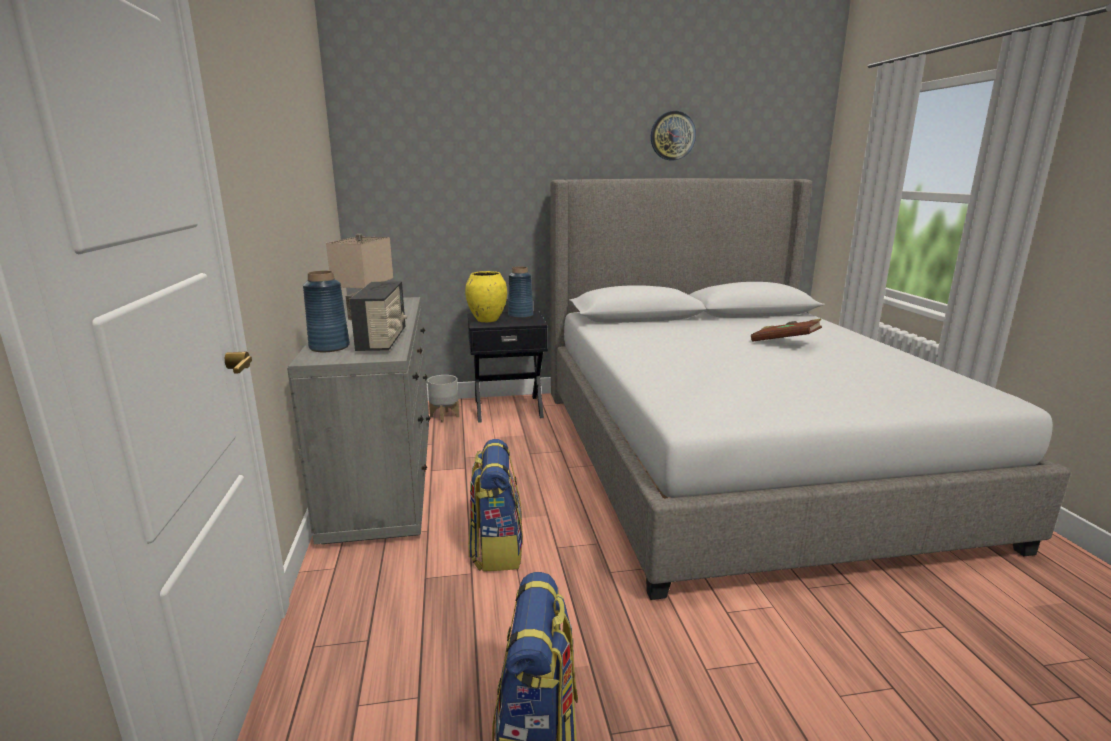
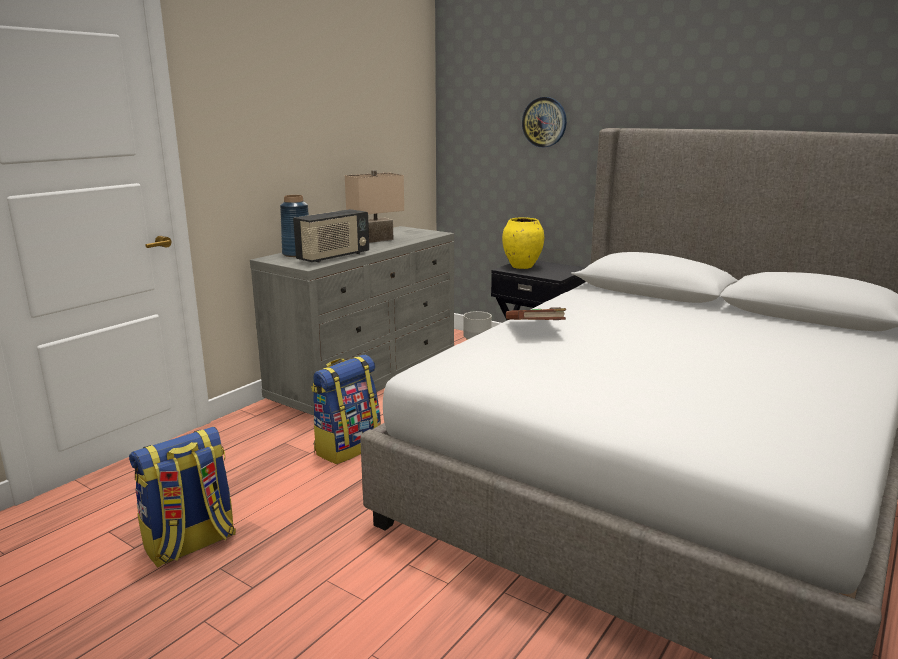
camera: 45 degrees right, 0 degrees up
blue vase [508,267,533,319] -> none
wall clock [651,111,696,160] -> wall clock moved to [522,97,567,147]
brown book [751,319,822,342] -> brown book moved to [506,307,566,320]

